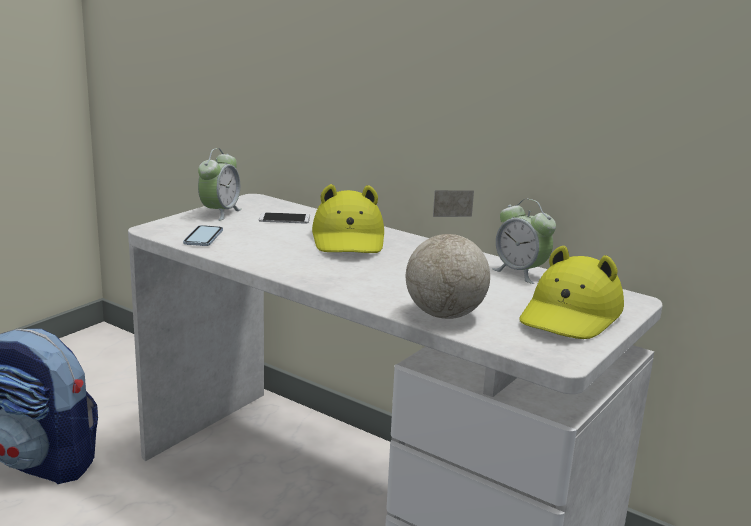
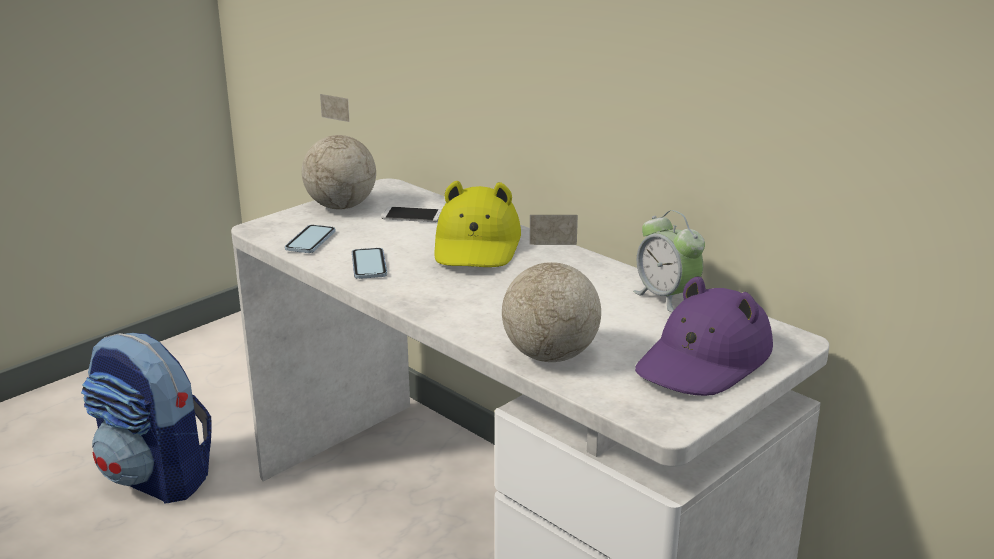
camera: 10 degrees right, 5 degrees up
alarm clock [198,148,242,221] -> globe [302,94,376,210]
yellow hat [519,246,624,339] -> purple hat [635,276,773,396]
none -> phone [352,248,387,279]

